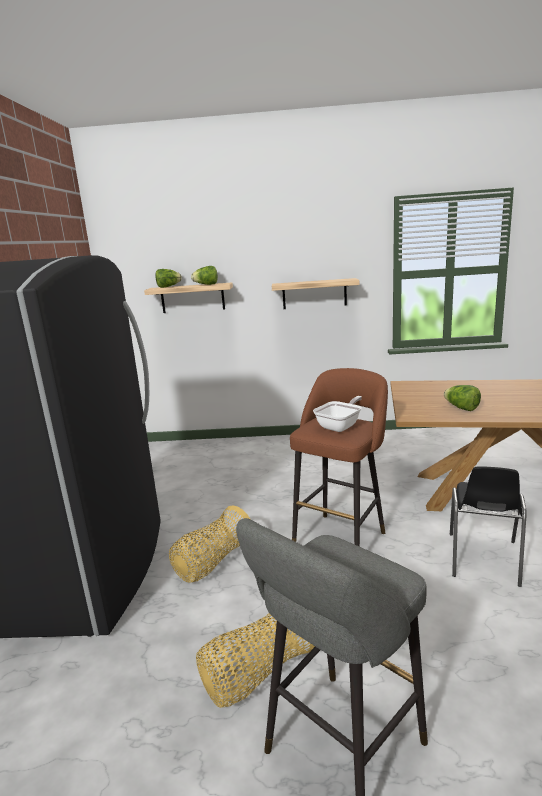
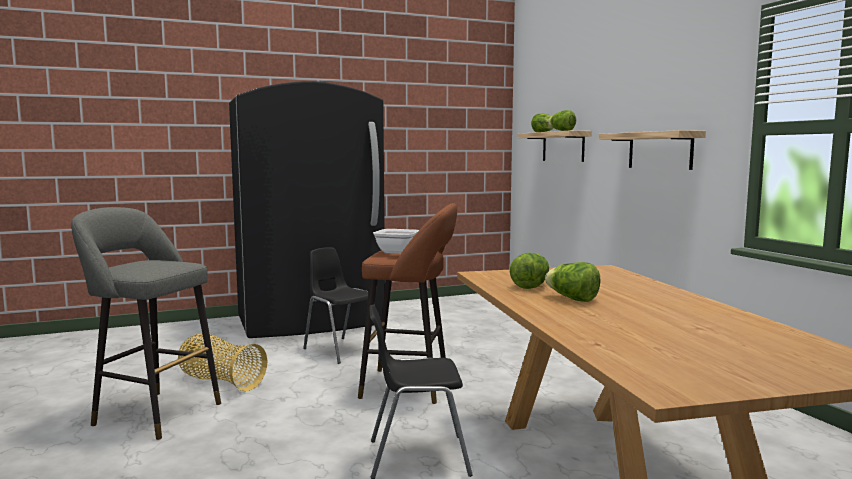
camera: 65 degrees right, 10 degrees down
basket [169,505,250,583] -> black chair [303,247,378,364]
none -> lettuce [545,262,601,302]

